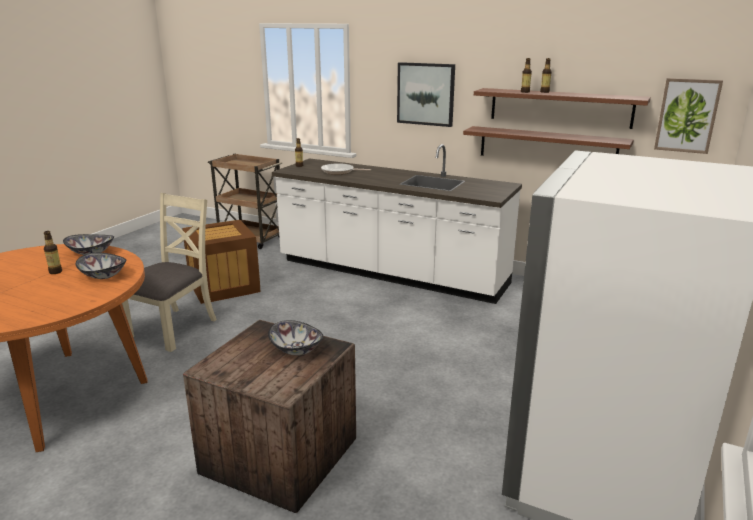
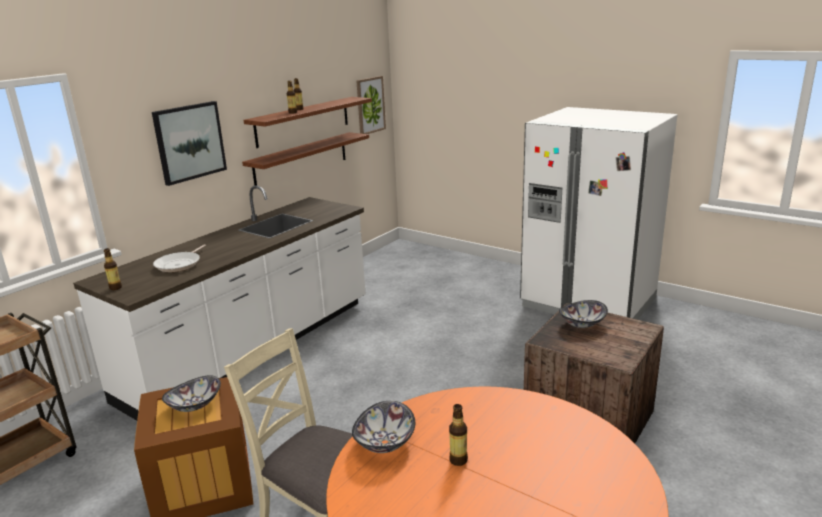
camera: 80 degrees left, 0 degrees up
bowl [76,253,126,279] -> bowl moved to [162,375,221,412]

